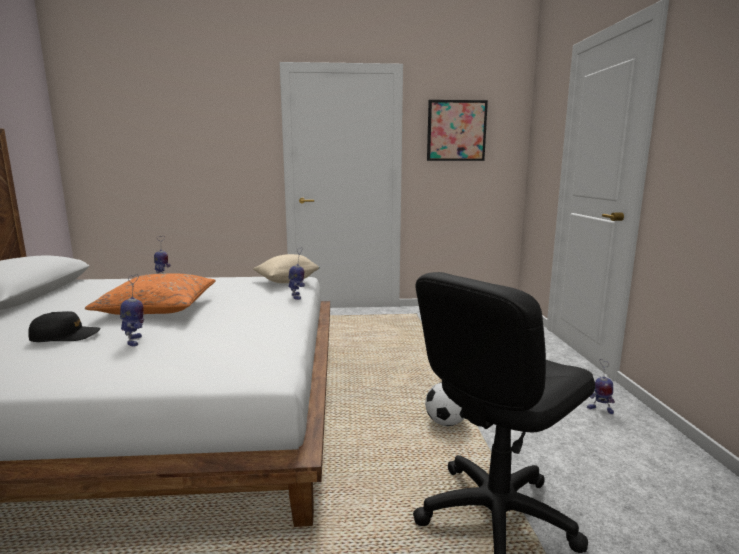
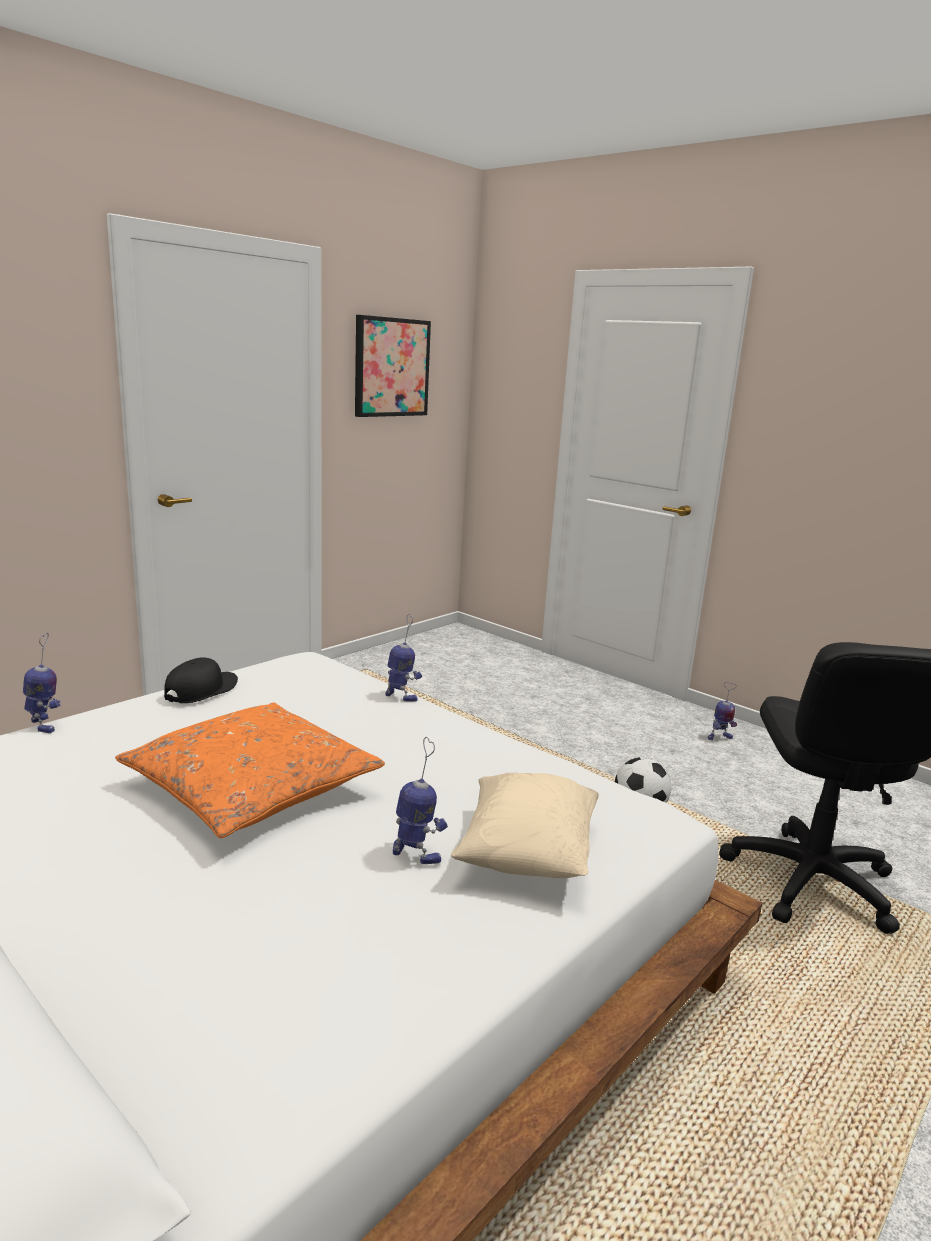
camera: 45 degrees left, 5 degrees up
black cap [28,311,101,342] -> black cap moved to [164,657,238,703]
beige pillow [253,254,320,283] -> beige pillow moved to [451,773,599,878]

